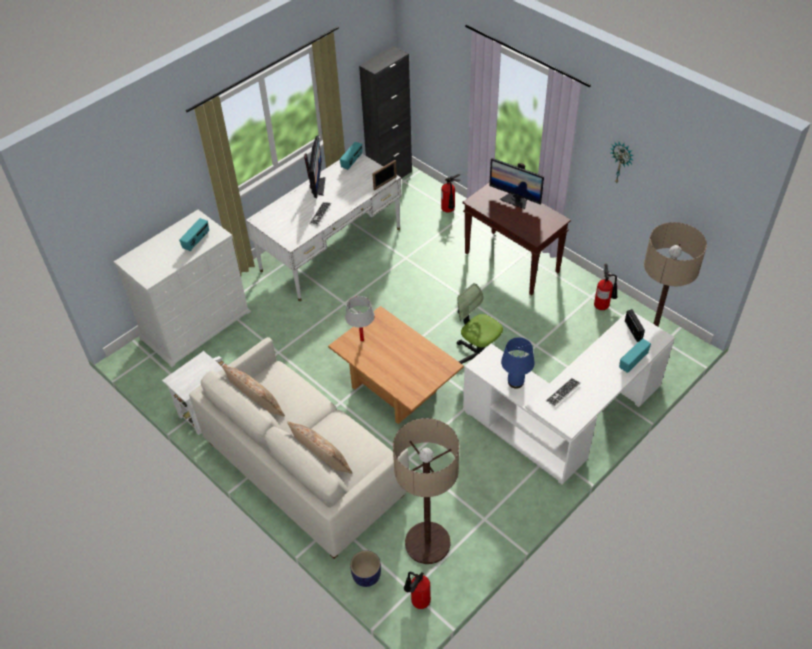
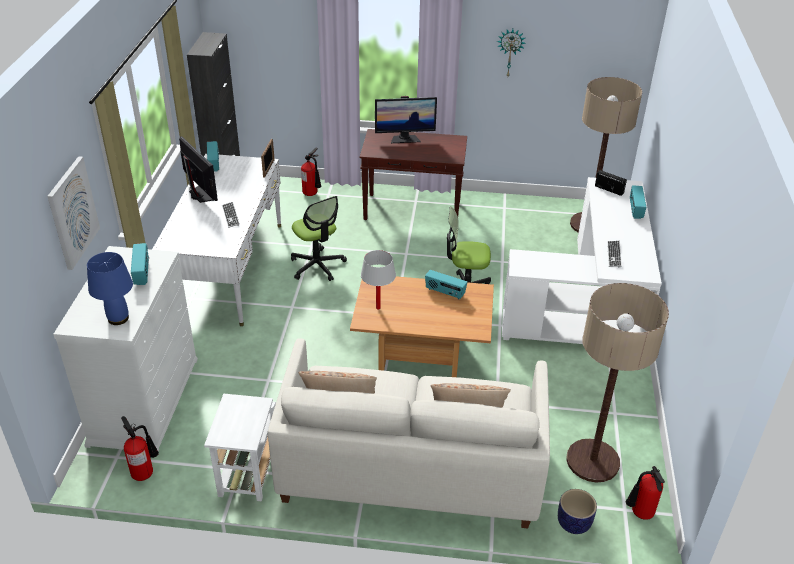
camera: 40 degrees left, 10 degrees down
blue table lamp [501,337,535,389] -> blue table lamp moved to [87,252,133,325]
fire extinguisher [594,264,618,310] -> fire extinguisher moved to [121,416,159,481]
none -> picture [47,156,100,270]
none -> office chair [291,196,347,281]
none -> radio [425,270,467,299]

